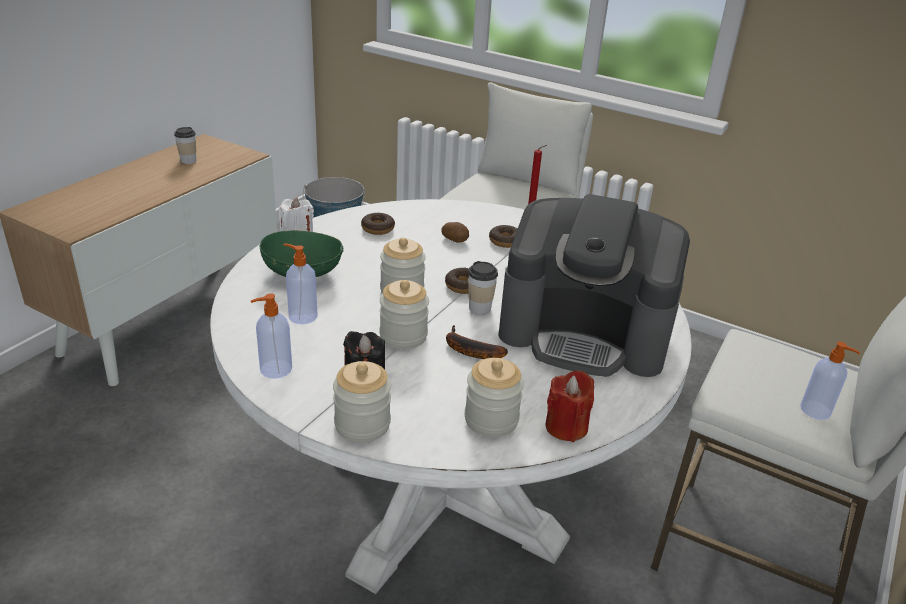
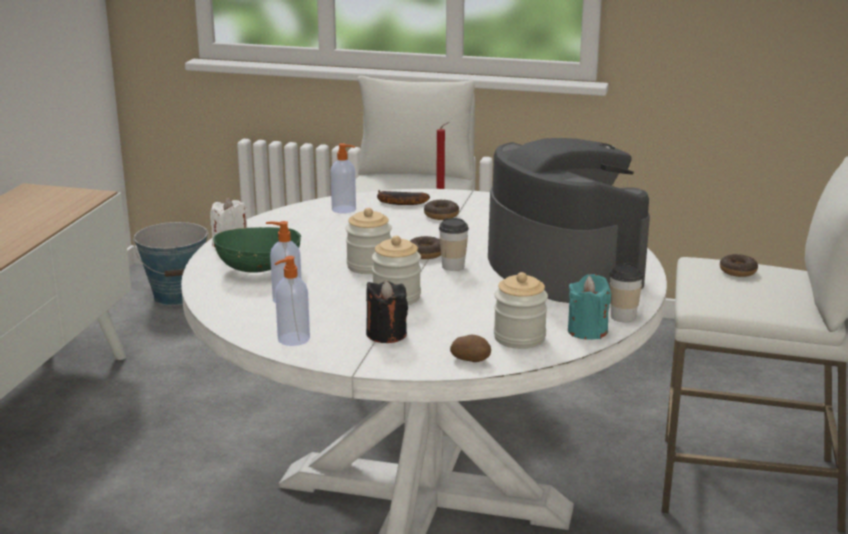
camera: 15 degrees left, 10 degrees down
cup [174,127,196,164] -> cup moved to [610,263,643,322]
jar [333,361,391,442] -> none
donut [361,213,395,235] -> donut moved to [720,254,758,277]
potato [441,222,469,243] -> potato moved to [450,335,491,362]
banana [446,325,508,359] -> banana moved to [377,190,430,205]
coffee machine [498,194,690,377] -> coffee machine turned 120 degrees counterclockwise [488,138,650,303]
red candle [546,370,594,442] -> turquoise candle [568,274,611,340]
soap dispenser [800,342,860,420] -> soap dispenser moved to [330,143,356,214]

